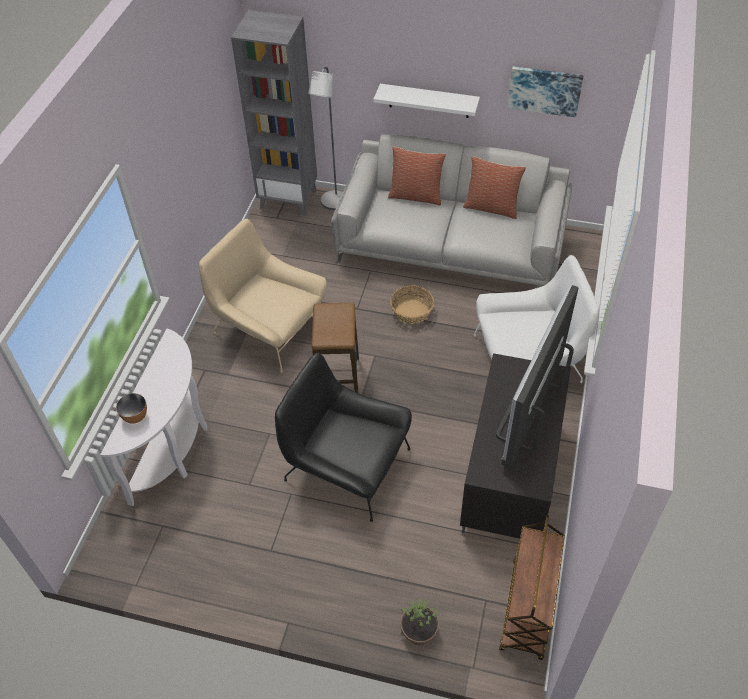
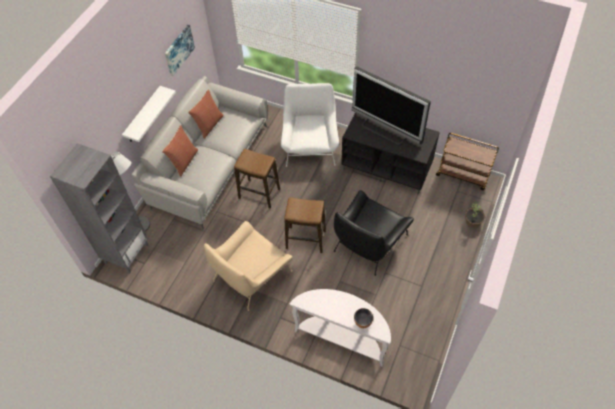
camera: 80 degrees left, 5 degrees up
basket [390,285,434,324] -> stool [234,148,280,208]

